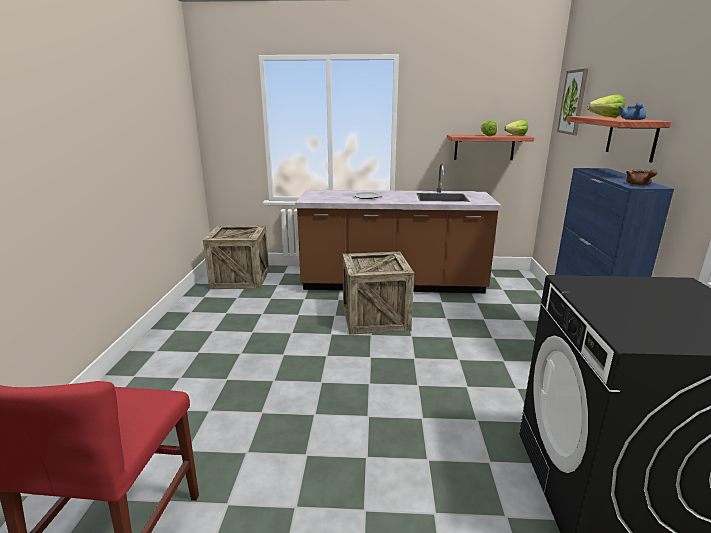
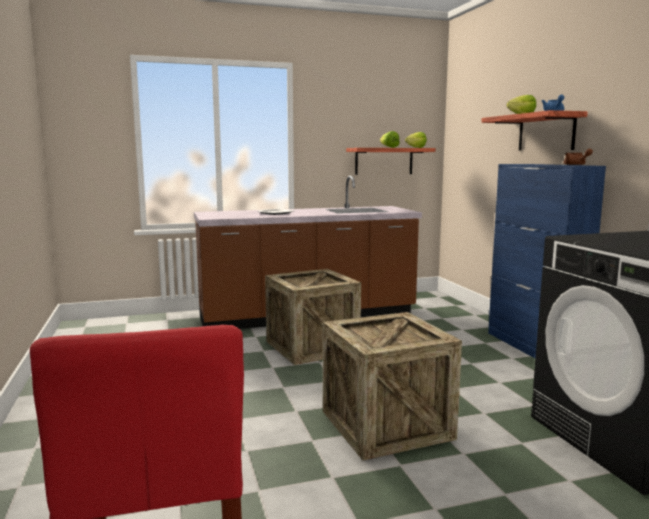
camera: 20 degrees left, 10 degrees down
crate [203,225,269,289] -> crate moved to [323,312,462,460]
picture [557,68,588,135] -> none

